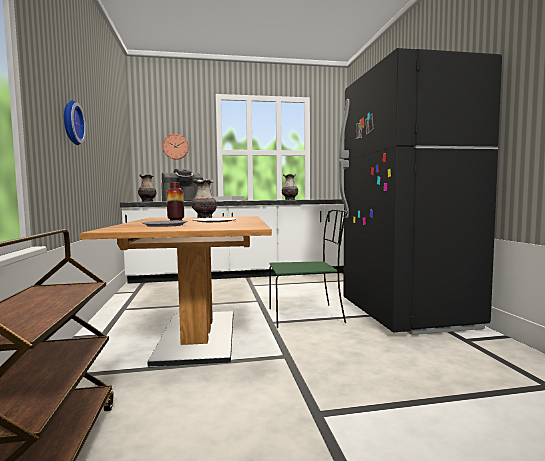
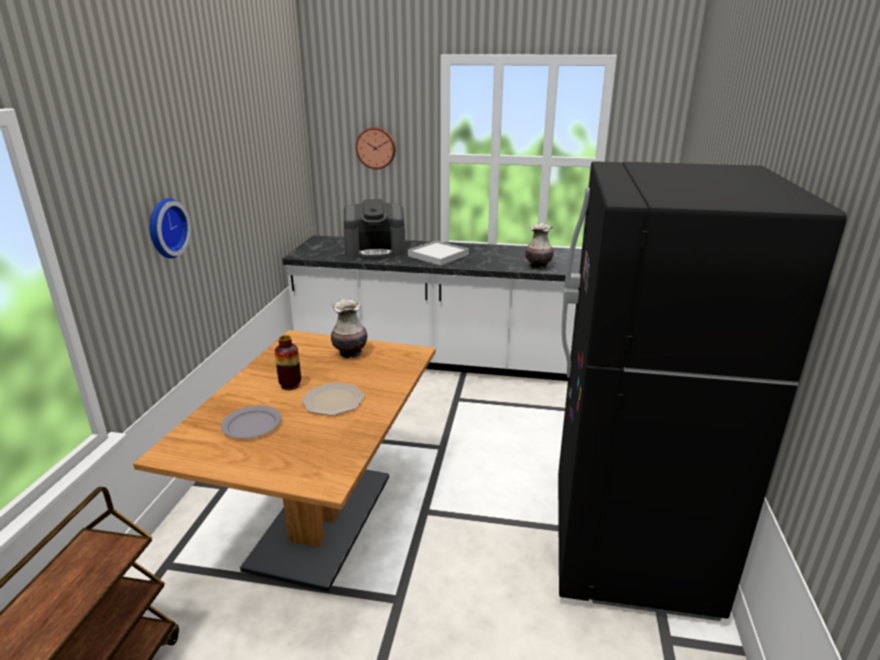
camera: 20 degrees right, 20 degrees up
vase [138,174,156,202] -> none
green chair [269,210,348,328] -> none

